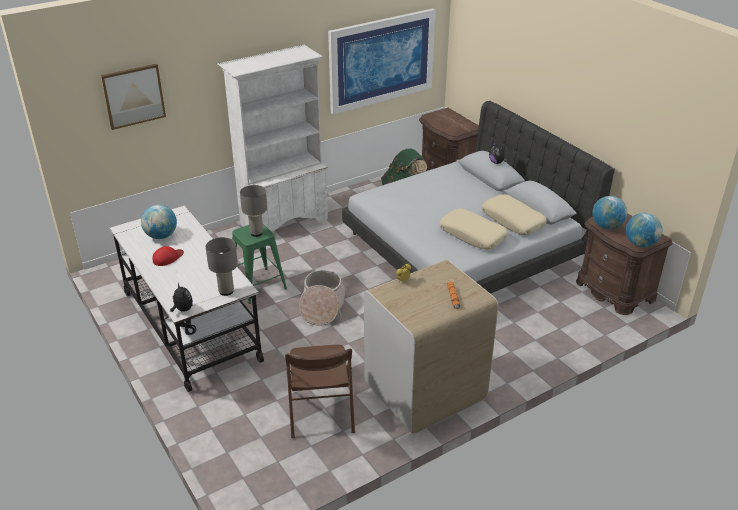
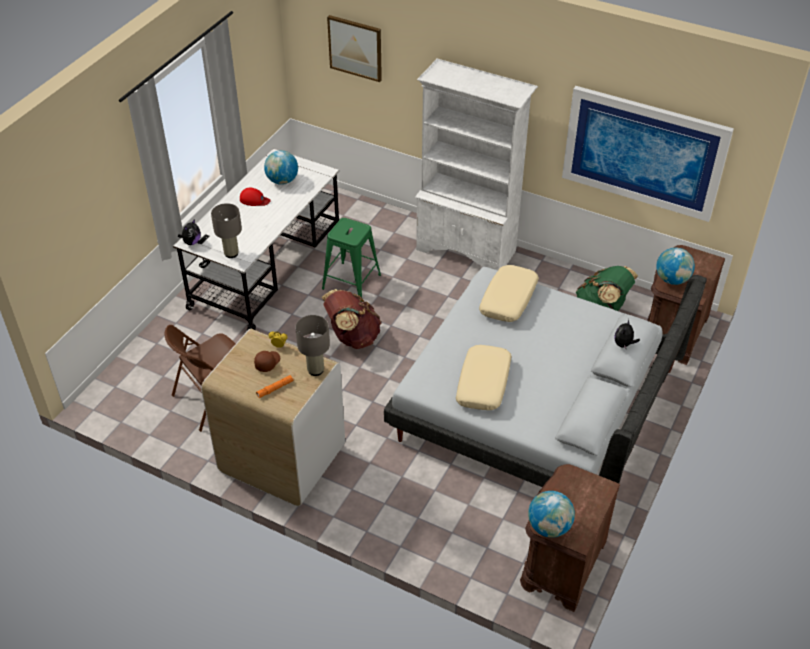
camera: 60 degrees right, 10 degrees up
grey table lamp [240,185,267,237] -> grey table lamp moved to [296,315,330,376]
basket [299,270,347,326] -> brown backpack [322,289,382,349]
beige pillow [481,194,547,235] -> beige pillow moved to [479,265,539,322]
globe [592,196,627,229] -> globe moved to [656,248,695,285]
none -> brown cap [254,351,280,372]

